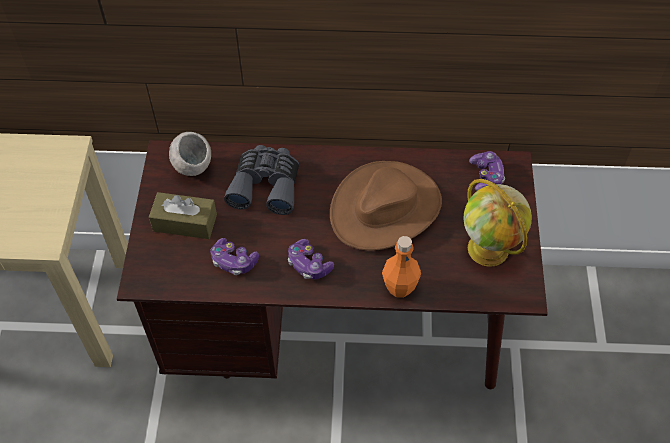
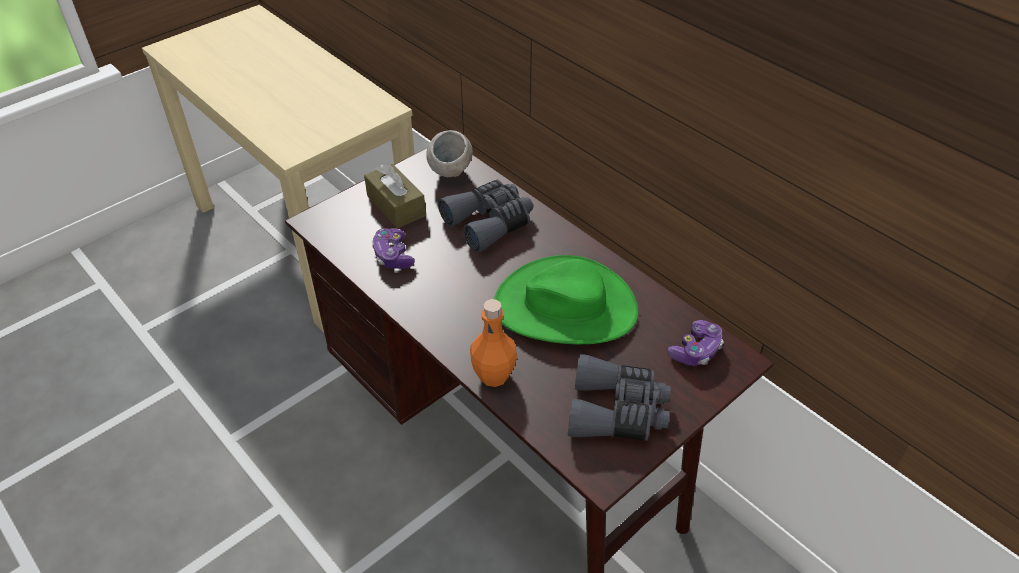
camera: 45 degrees right, 10 degrees down
game controller [288,239,334,279] -> none
brown hat [330,161,442,251] -> green hat [494,255,638,344]
globe [463,179,532,267] -> grey binoculars [568,354,671,441]

